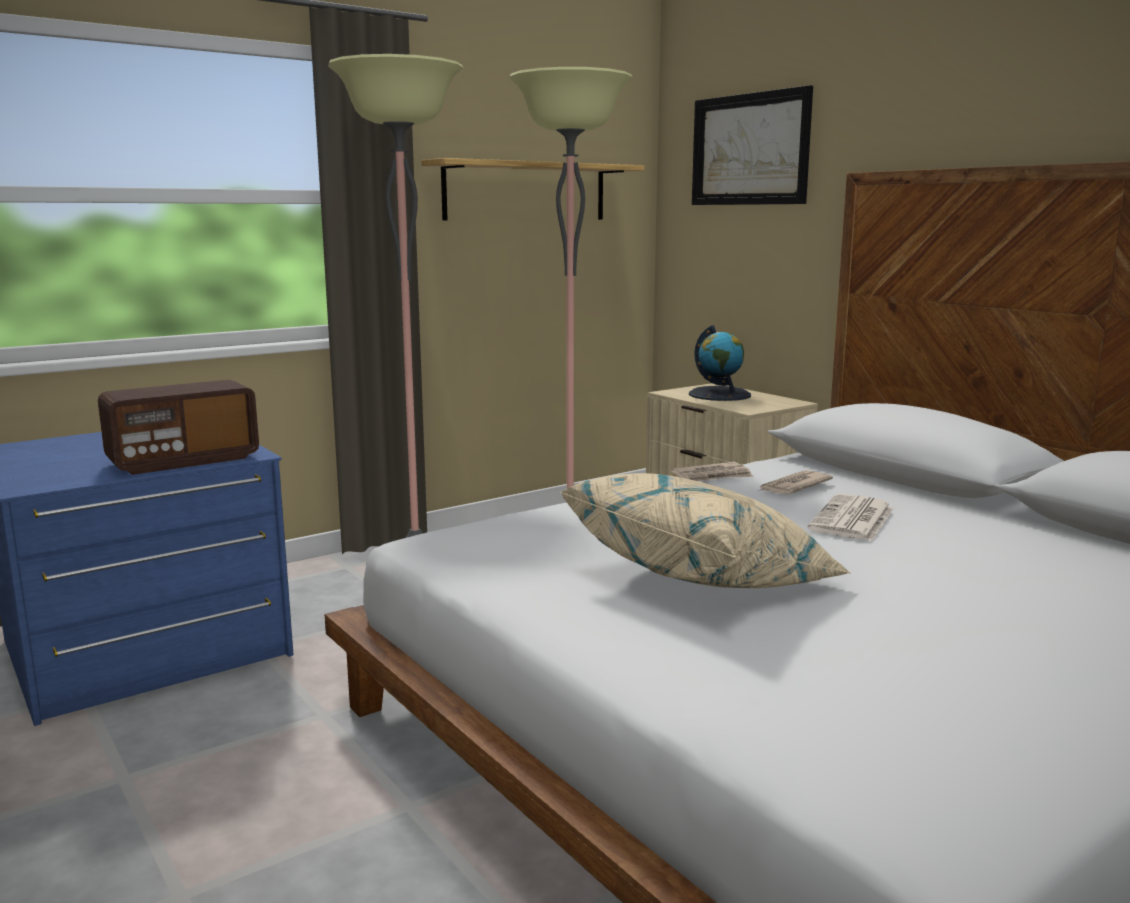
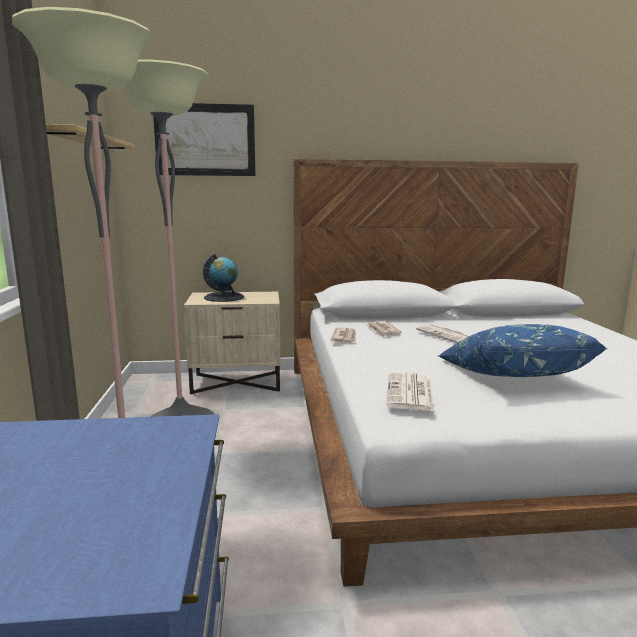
camera: 60 degrees left, 0 degrees up
radio [98,380,259,475] -> none
beige pillow [560,473,851,588] -> blue pillow [439,324,608,377]
none -> newspaper [386,372,434,411]

